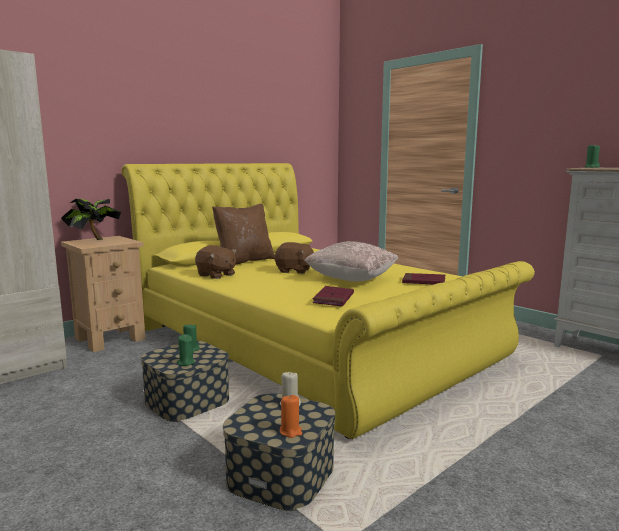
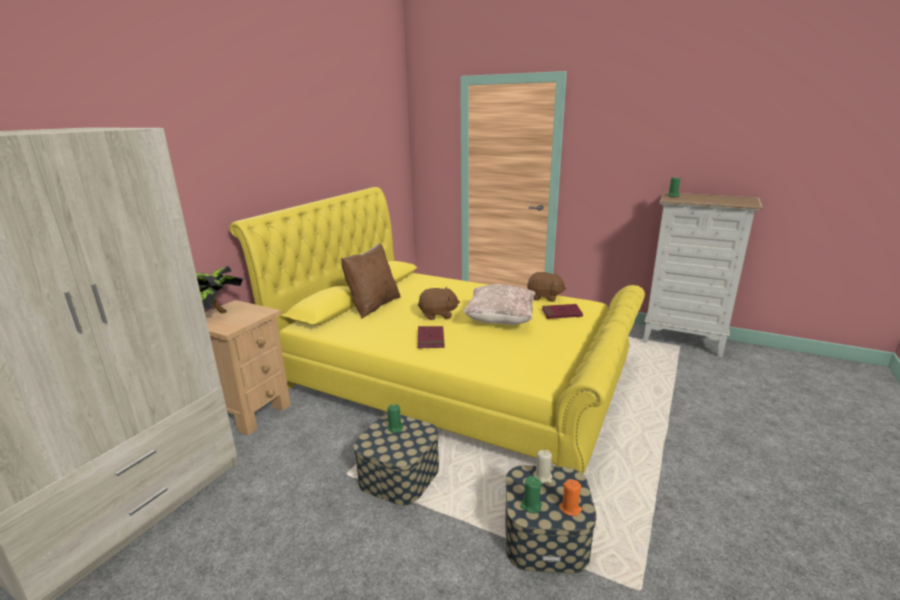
camera: 20 degrees left, 10 degrees up
green candle [177,334,195,366] -> green candle moved to [520,476,542,513]
brown plush toy [195,245,237,279] -> brown plush toy moved to [527,272,566,302]
red book [312,286,354,307] -> red book moved to [418,326,445,348]

